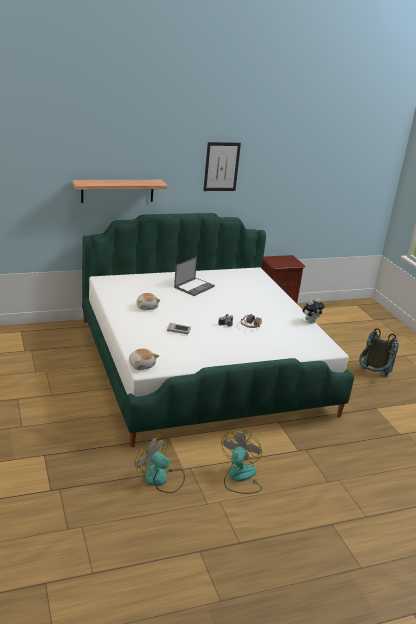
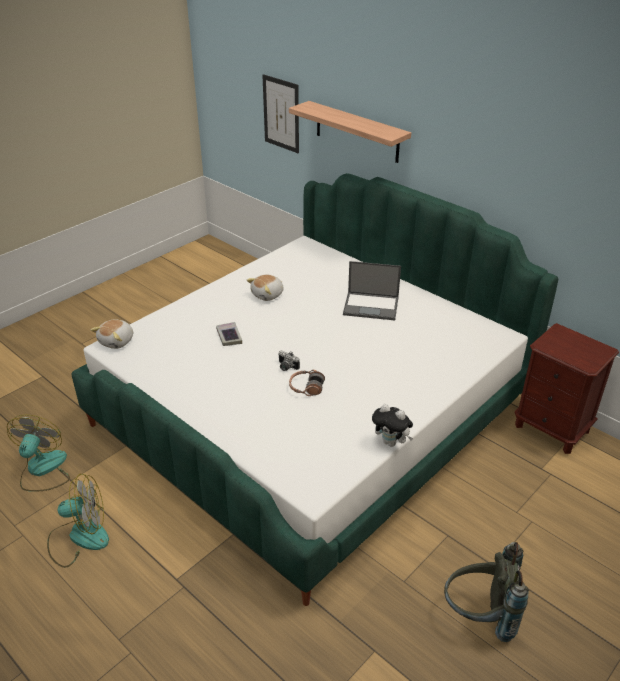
camera: 65 degrees right, 10 degrees up
picture [203,142,241,191] -> picture moved to [262,74,299,153]

